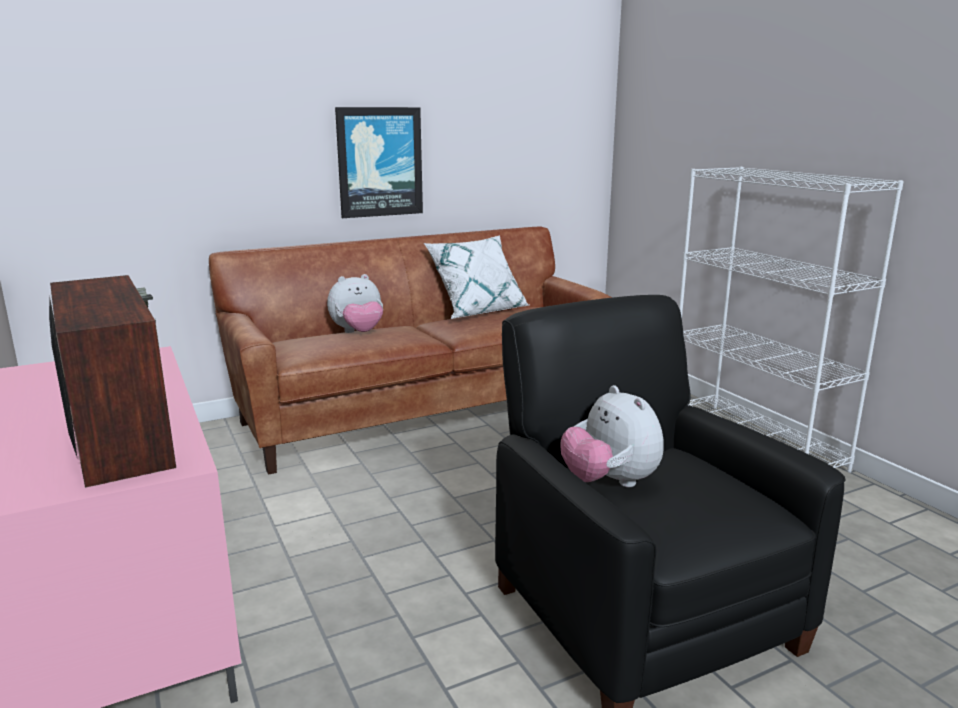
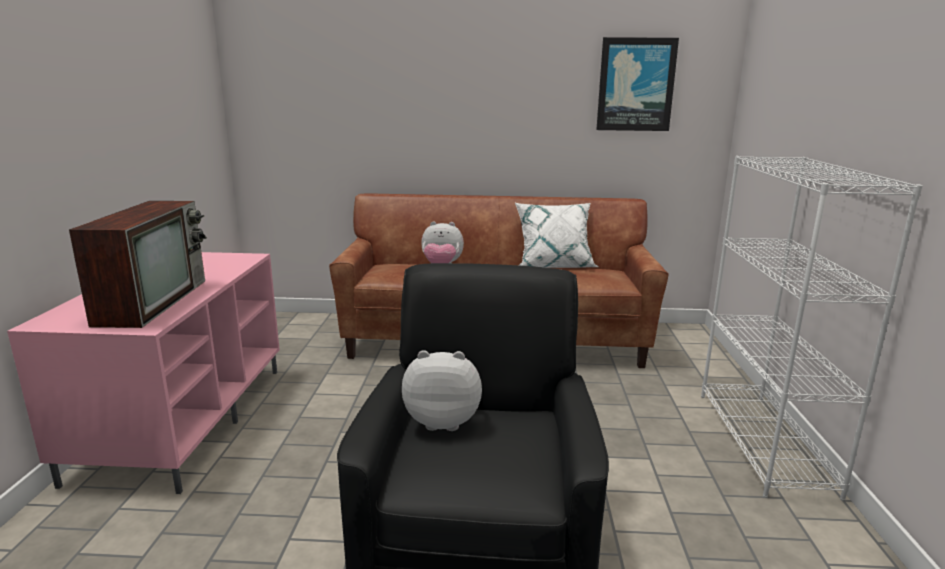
camera: 30 degrees right, 0 degrees up
picture [335,107,423,218] -> picture moved to [596,37,679,131]
plush toy [560,385,663,487] -> plush toy turned 90 degrees clockwise [402,350,482,431]

